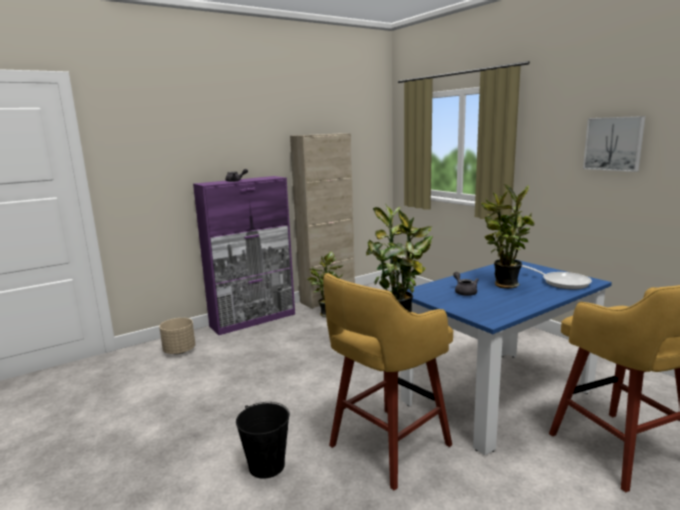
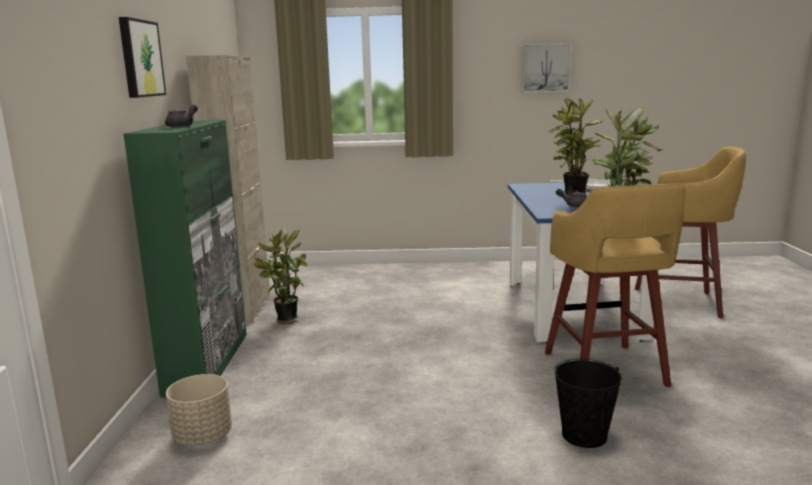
camera: 55 degrees left, 0 degrees up
purple cabinet [193,176,295,335] -> green cabinet [123,120,247,397]
none -> picture [119,17,166,98]

